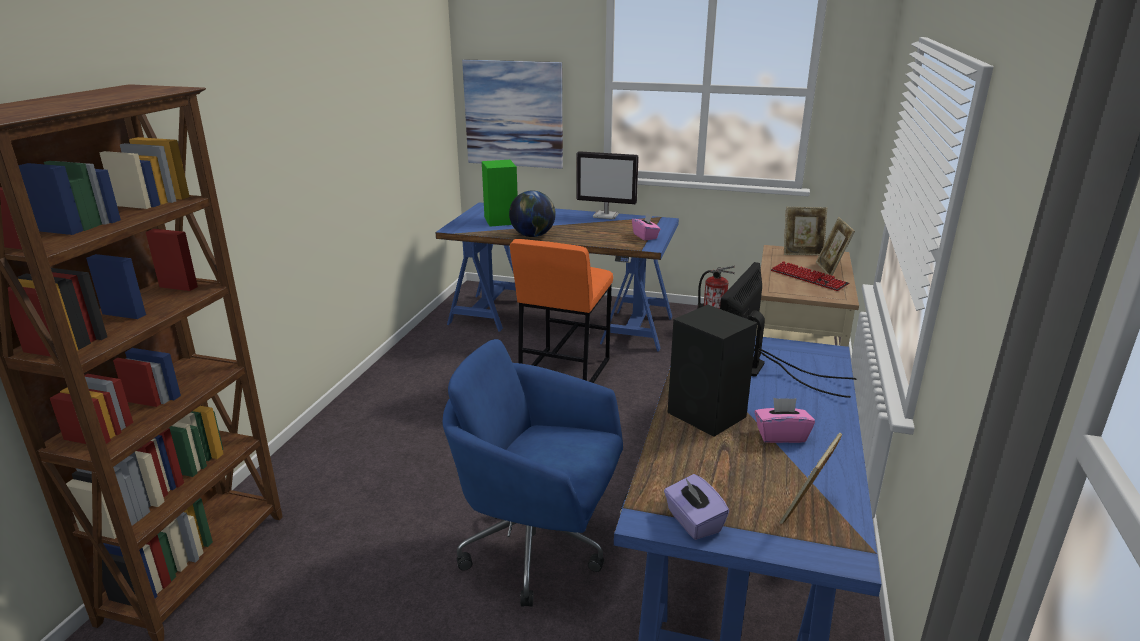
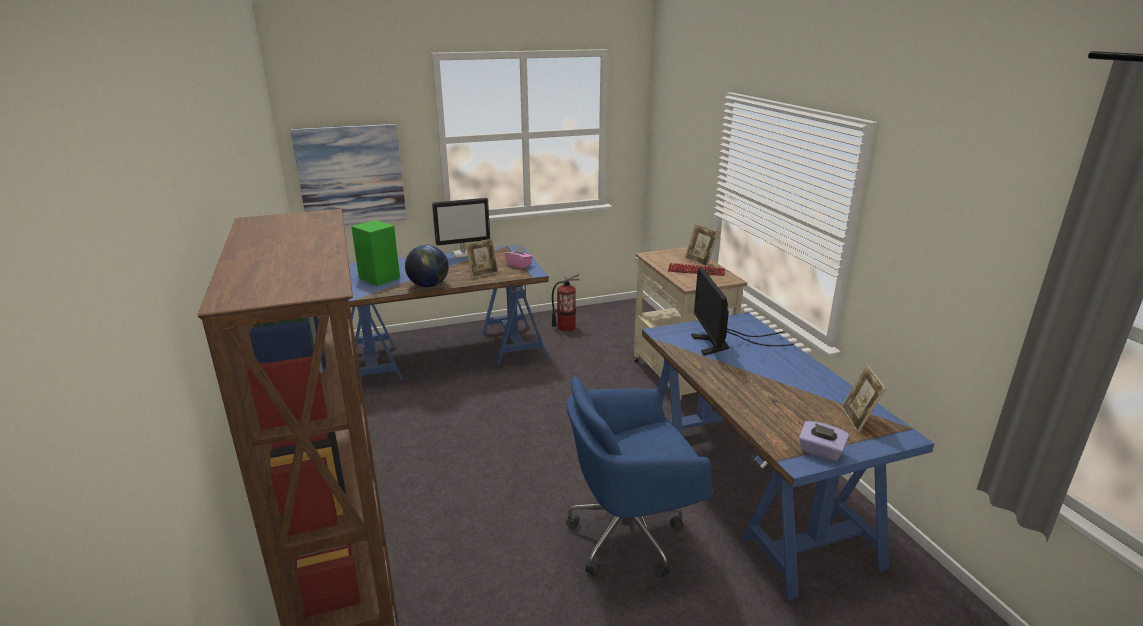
camera: 35 degrees left, 0 degrees up
orange stool [510,239,613,383] -> none
black speaker [667,305,757,437] -> none
pink tissue box [755,398,815,443] -> none
picture frame [784,207,827,255] -> picture frame moved to [465,239,499,278]

